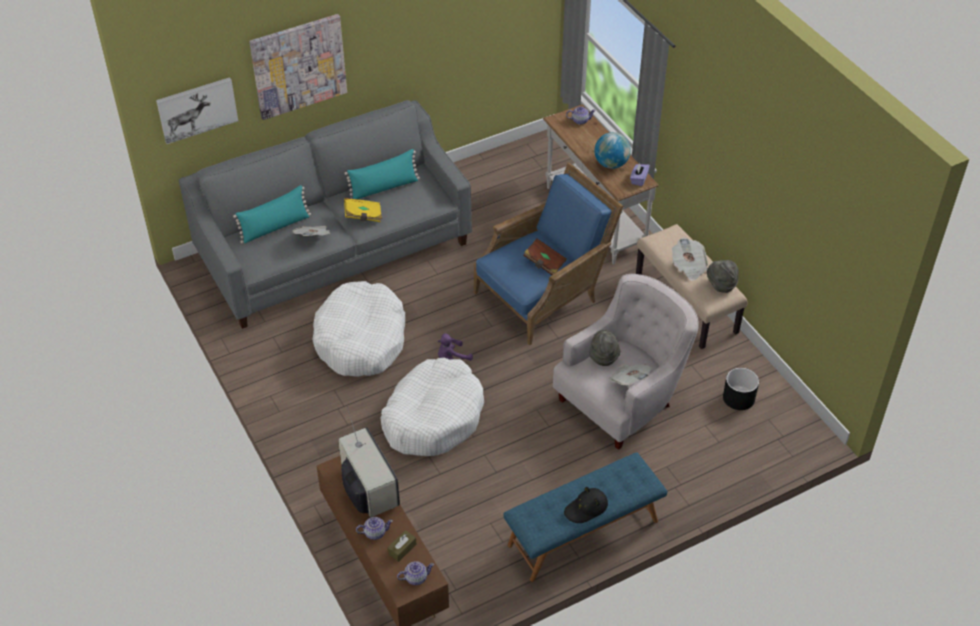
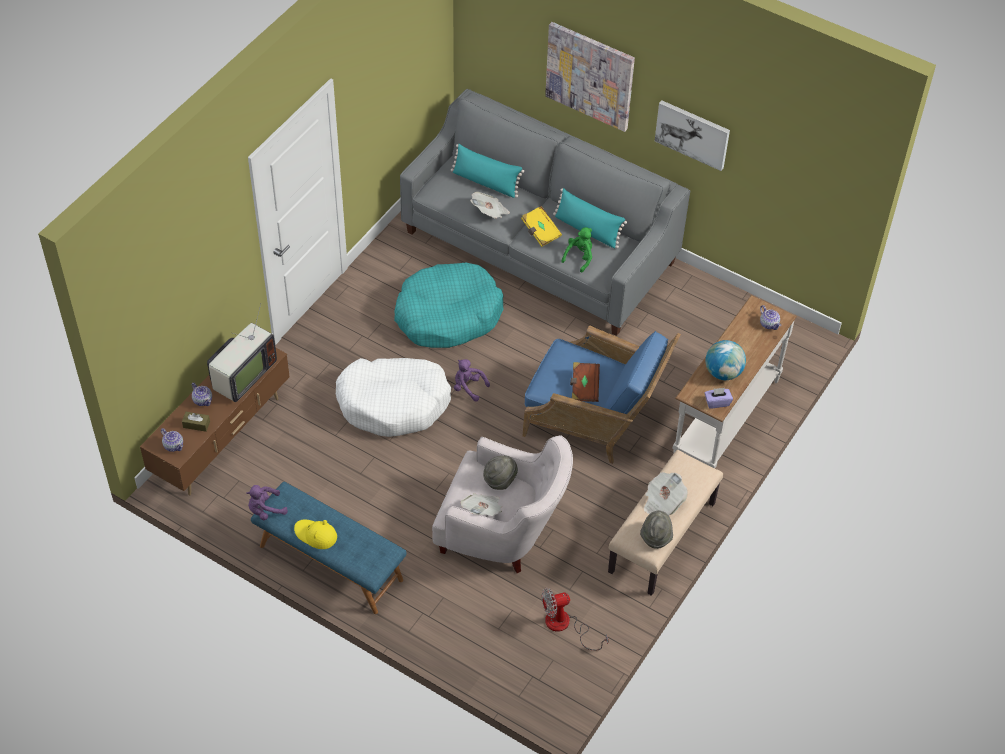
camera: 60 degrees right, 5 degrees up
picture [156,77,238,144] -> picture moved to [655,100,730,171]
white dog bed [312,281,405,377] -> turquoise dog bed [394,263,503,348]
black hat [564,487,608,523] -> yellow hat [294,519,337,549]
black planter [723,368,759,410] -> fan [542,588,609,651]
none -> purple plush toy [246,485,288,520]
none -> green plush toy [562,227,592,272]

